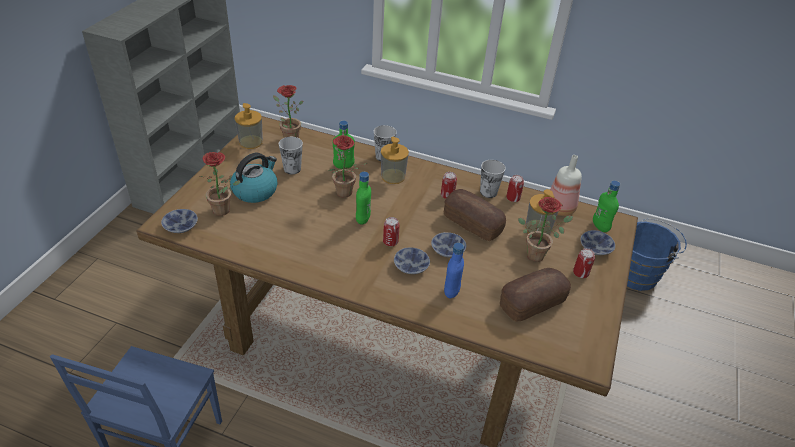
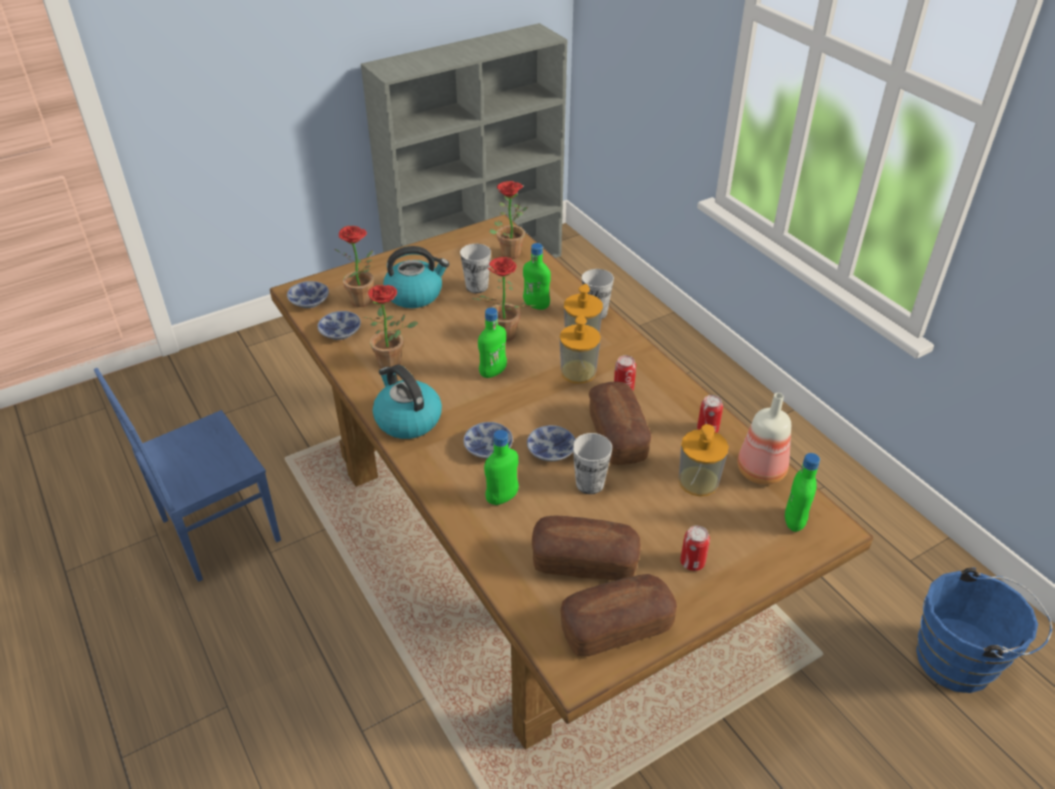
camera: 40 degrees right, 0 degrees up
soap dispenser [234,103,263,149] -> soap dispenser moved to [560,315,601,383]
can [383,217,400,246] -> none
blue bottle [444,243,464,298] -> green bottle [484,430,519,505]
cup [480,160,506,198] -> cup moved to [573,433,612,494]
potted plant [518,197,573,262] -> potted plant moved to [363,285,418,368]
bowl [580,230,615,255] -> bowl moved to [317,311,361,340]
none -> kettle [373,365,442,439]
none -> bread [560,574,677,657]

